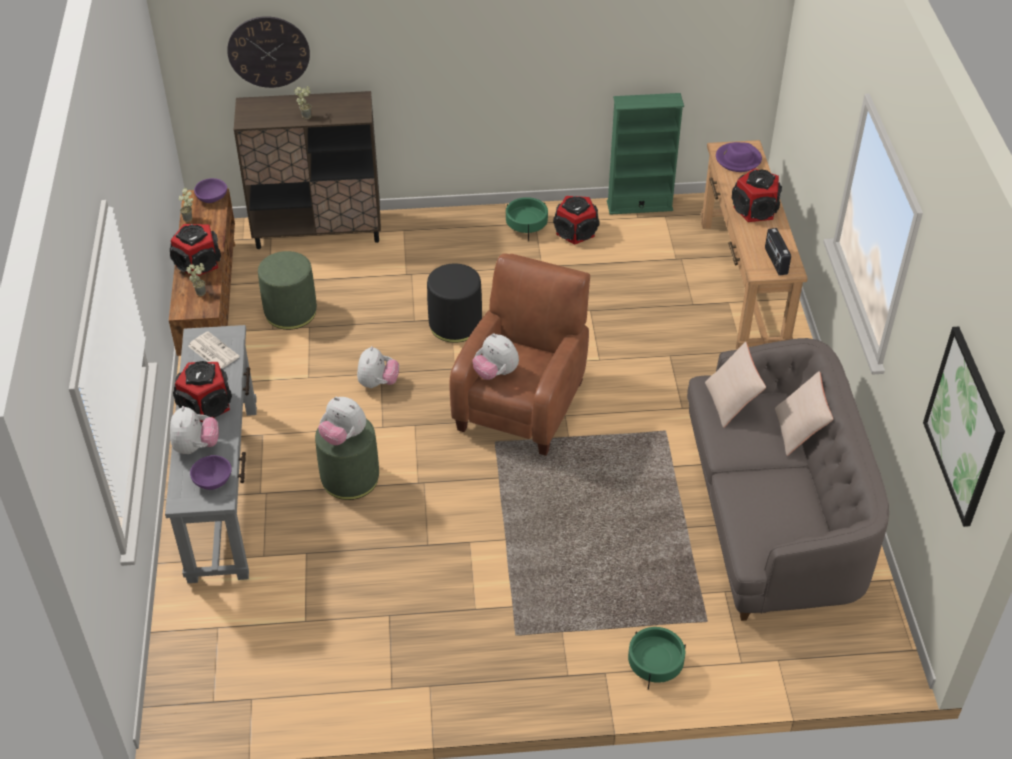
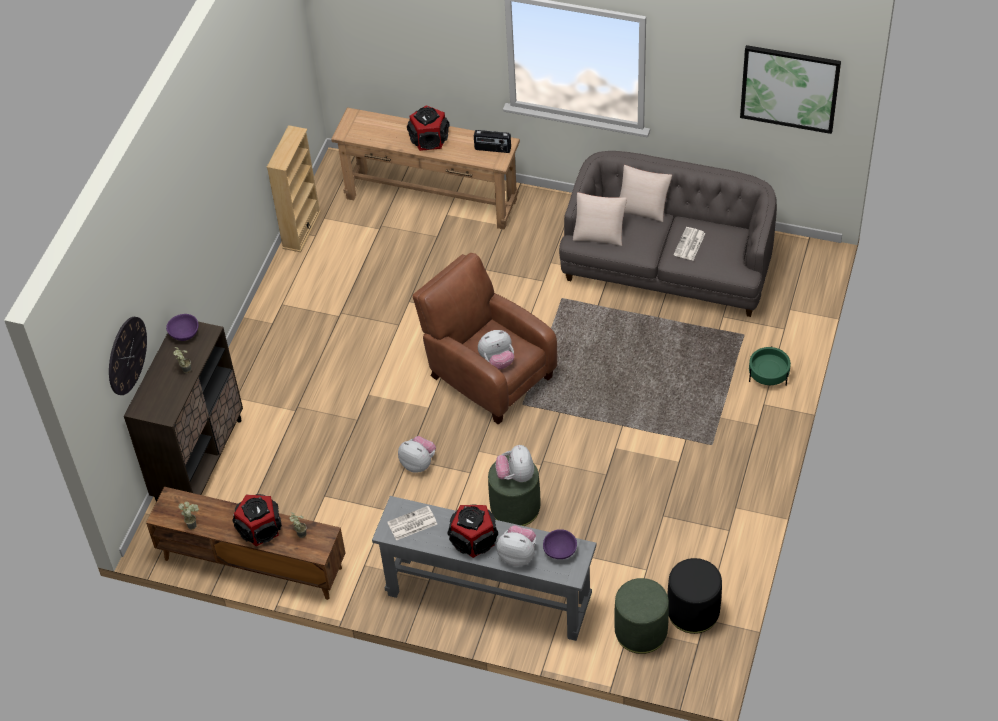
camera: 65 degrees left, 5 degrees up
purple bowl [194,178,227,203] -> purple bowl moved to [166,314,198,341]
green ottoman [258,251,317,330] -> green ottoman moved to [614,578,669,654]
plush toy [318,397,366,445] -> plush toy turned 120 degrees clockwise [496,445,534,482]
black ottoman [427,264,482,343] -> black ottoman moved to [667,558,722,634]
green planter [506,197,548,241] -> none
speaker [553,196,599,245] -> none
green bookcase [607,93,684,215] -> beige bookcase [267,125,321,252]
purple hat [716,142,762,172] -> none
none -> newspaper [674,227,706,260]

